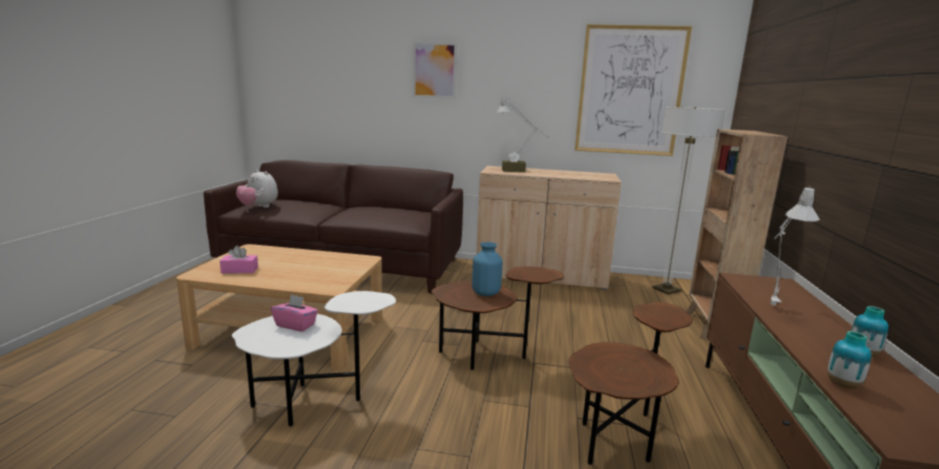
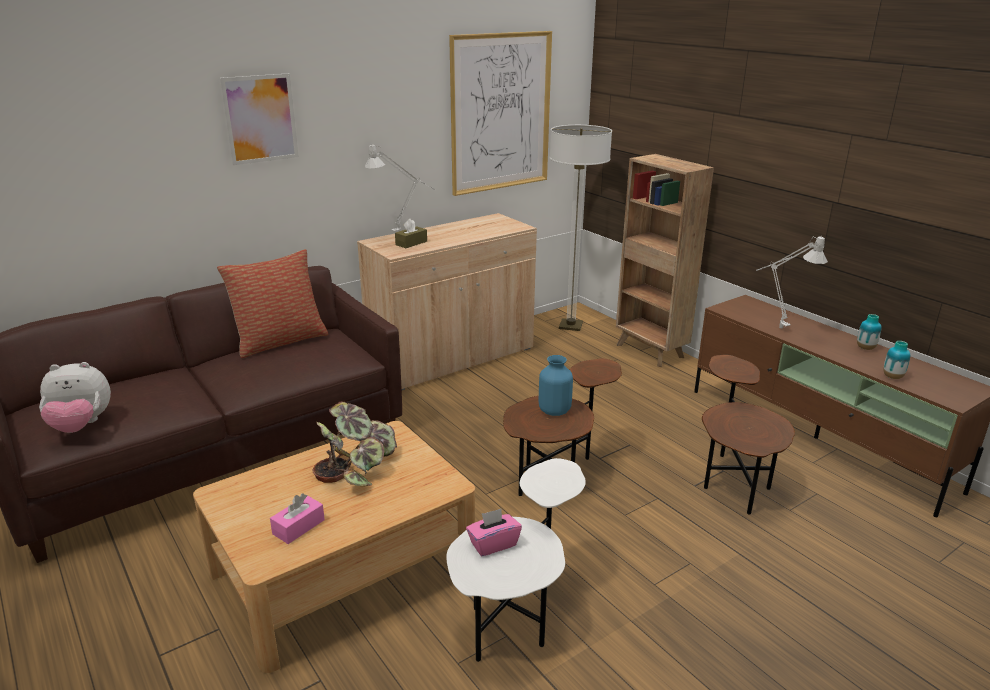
camera: 45 degrees left, 10 degrees up
none -> pillow [217,249,328,358]
none -> potted plant [313,401,397,486]

